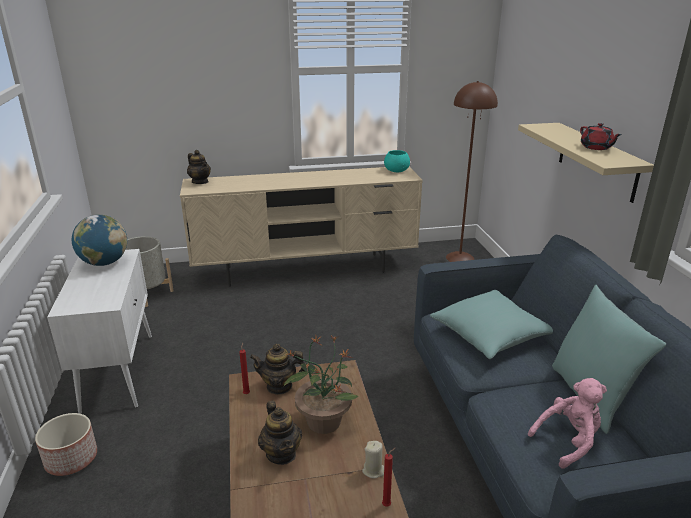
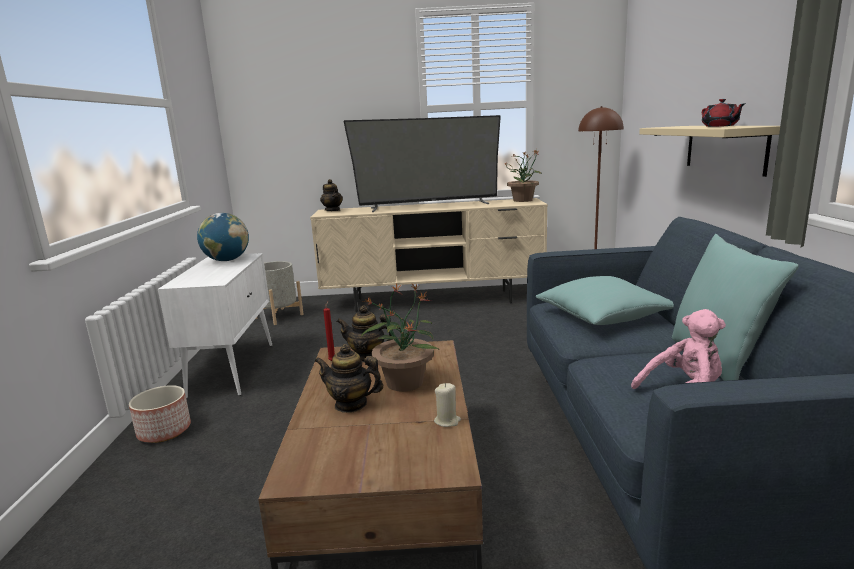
camera: 10 degrees right, 10 degrees down
teapot [258,401,302,465] -> teapot turned 120 degrees clockwise [315,344,384,413]
red candle [382,448,396,507] -> none
turquoise bowl [384,150,410,172] -> potted plant [503,149,541,202]
none -> television [344,115,501,212]

